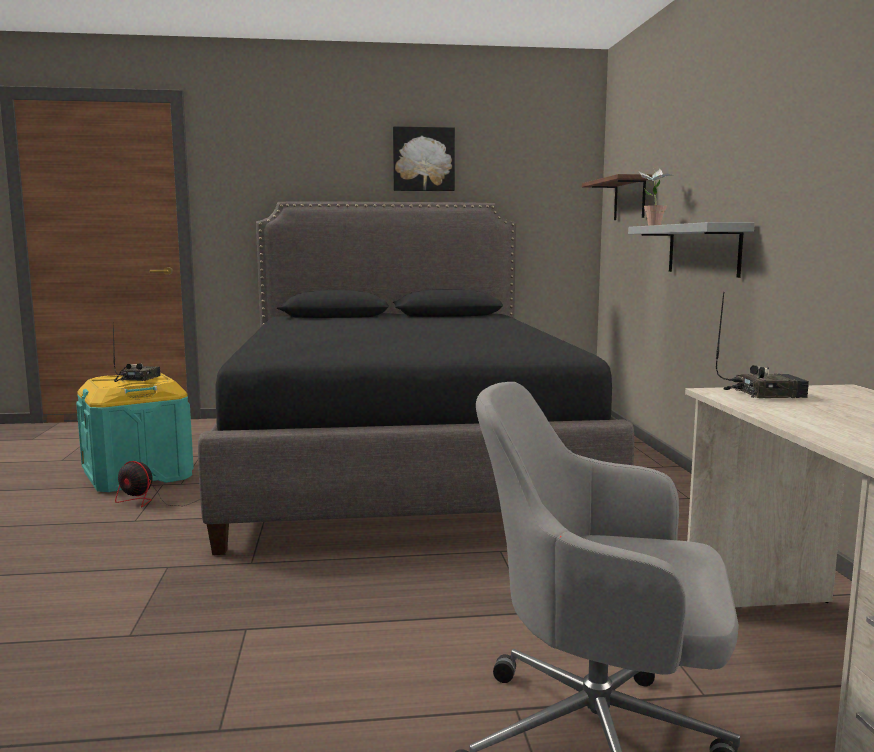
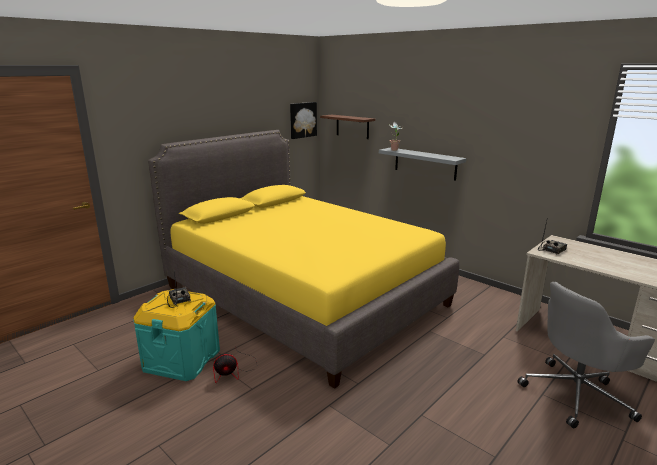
camera: 40 degrees left, 10 degrees up
black bed [198,201,634,555] -> yellow bed [148,130,459,389]
picture [393,126,455,191] -> picture moved to [290,102,317,139]

